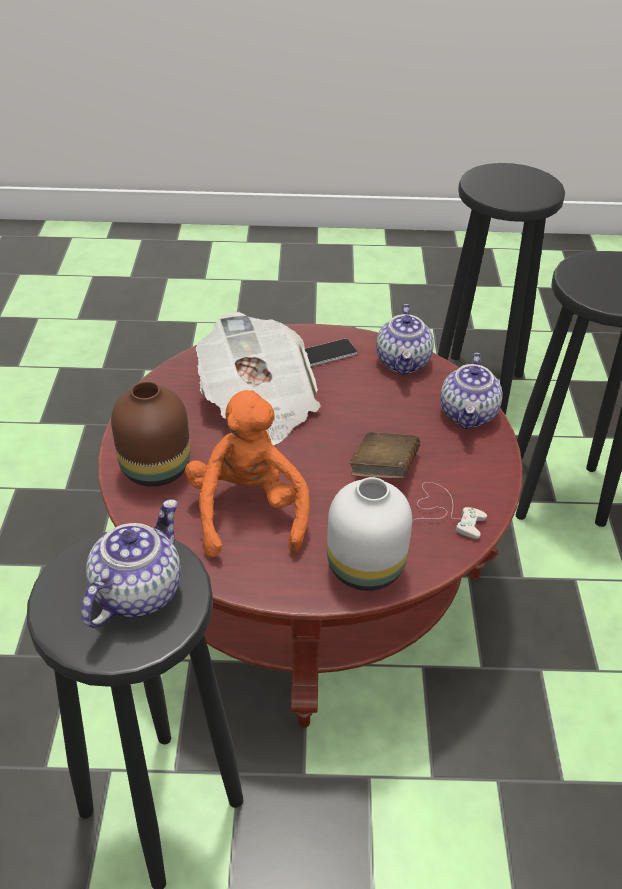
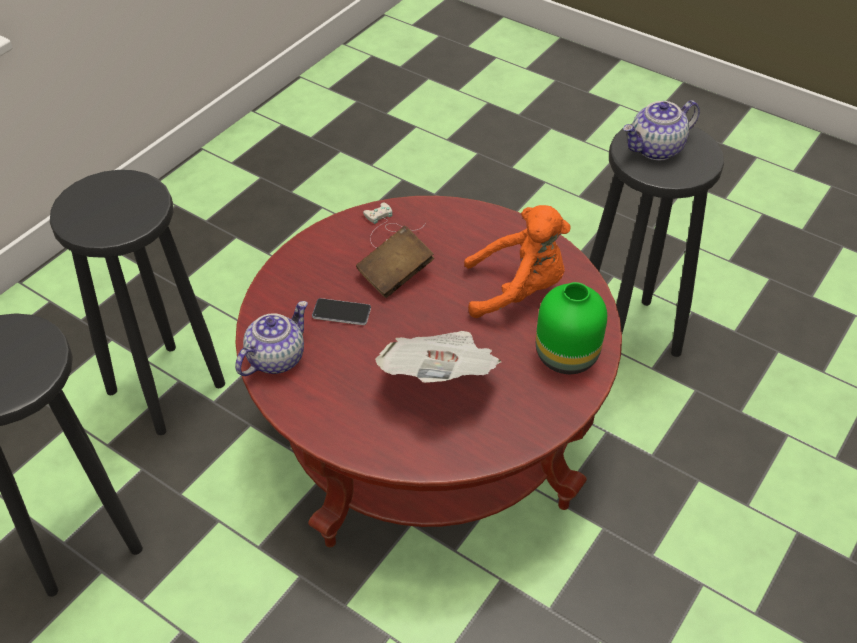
camera: 145 degrees left, 5 degrees up
brown vase [111,381,190,487] -> green vase [536,282,607,374]
orange plush toy [185,390,310,557] -> orange plush toy turned 120 degrees counterclockwise [464,205,571,318]
phone [305,339,358,366] -> phone moved to [312,298,371,325]
white vase [327,477,412,591] -> none
teapot [440,353,503,429] -> none

